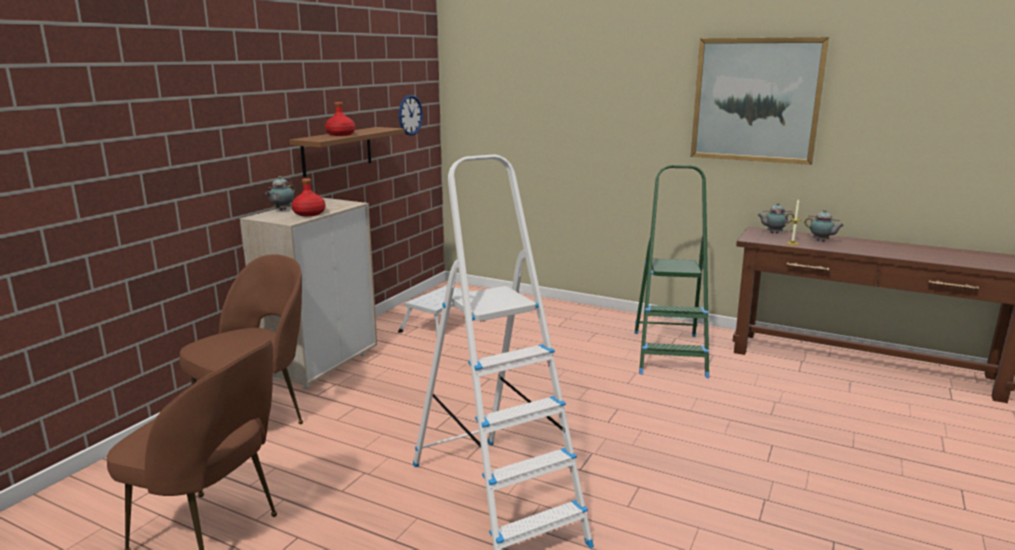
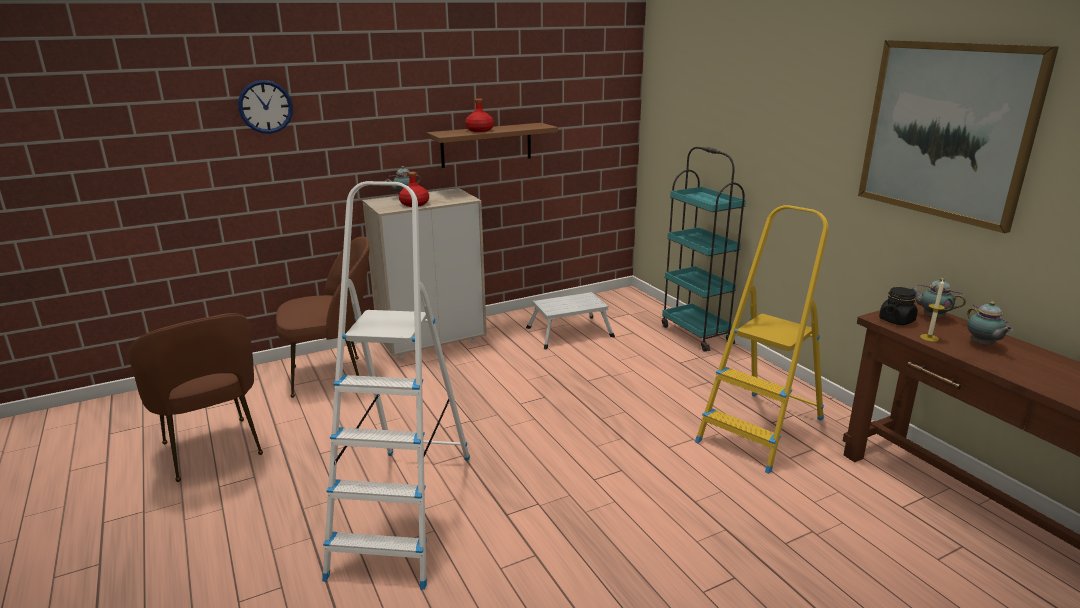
camera: 35 degrees right, 5 degrees up
wall clock [399,95,423,136] -> wall clock moved to [238,80,293,134]
green step ladder [634,165,709,378] -> yellow step ladder [695,205,829,474]
none -> turquoise cart [662,147,746,352]
none -> black jar [879,287,918,325]

